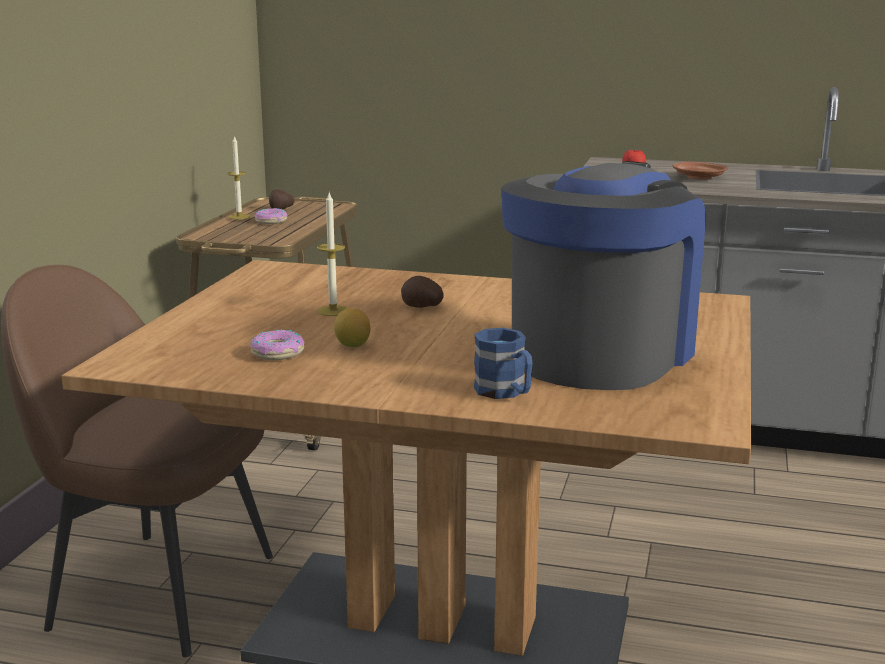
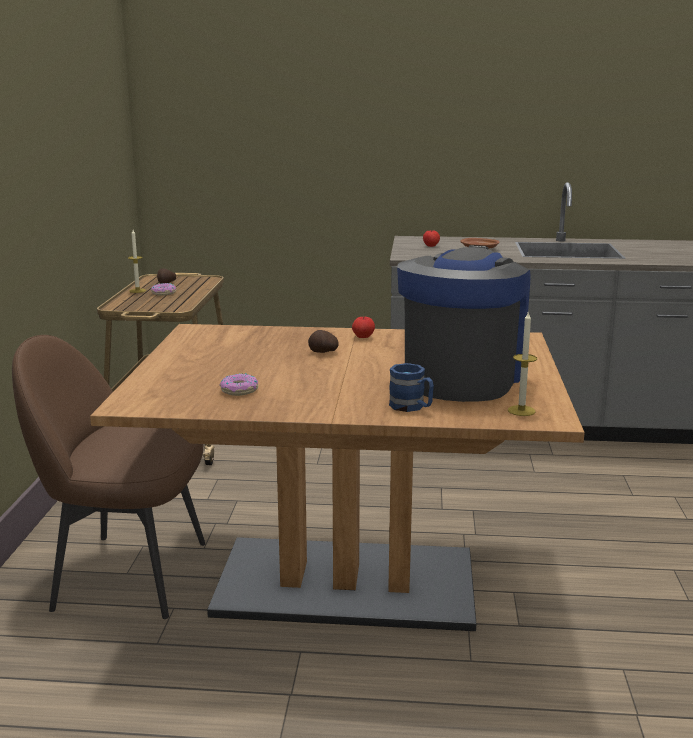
camera: 10 degrees left, 0 degrees up
candle [317,193,348,316] -> candle moved to [508,311,537,416]
lemon [334,308,370,347] -> none
none -> apple [352,317,375,338]

